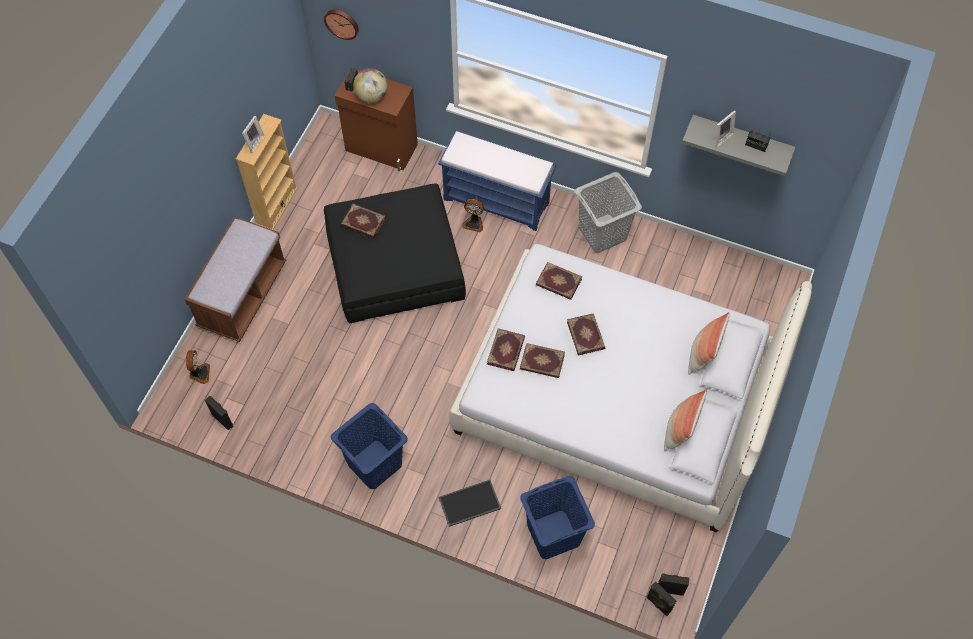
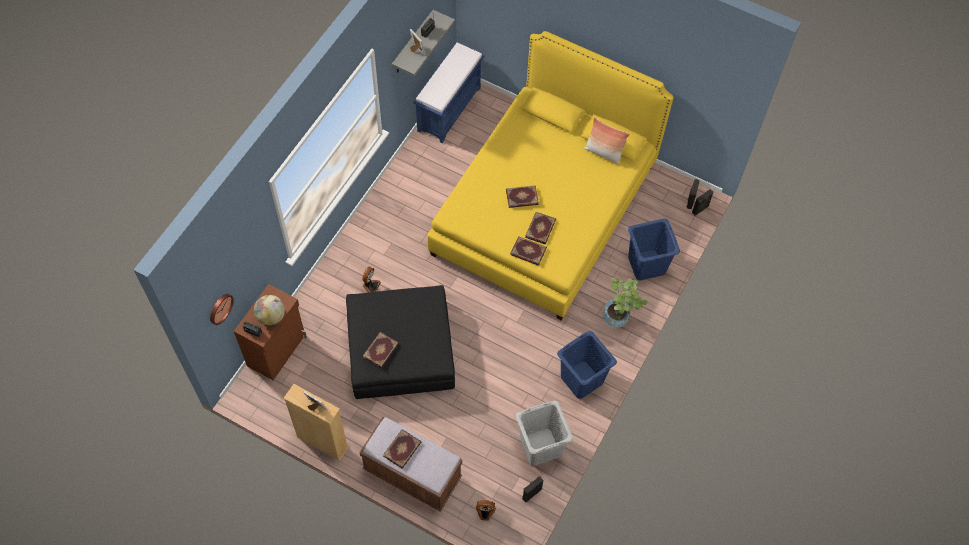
camera: 85 degrees left, 0 degrees up
blue bench [438,130,557,231] -> blue bench moved to [413,42,484,143]
tray [438,480,501,527] -> potted plant [604,278,648,328]
white bed [450,244,812,532] -> yellow bed [427,31,674,320]
book [536,262,582,300] -> book moved to [383,429,421,469]
grey laundry basket [575,172,642,253] -> grey laundry basket moved to [516,401,573,466]
pillow [688,312,730,375] -> none

